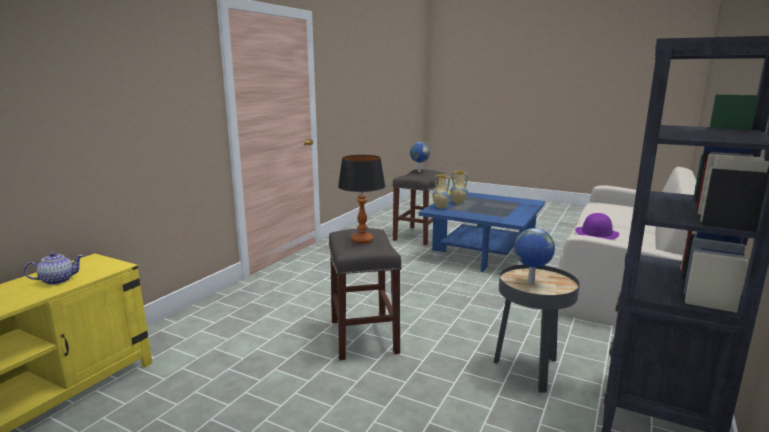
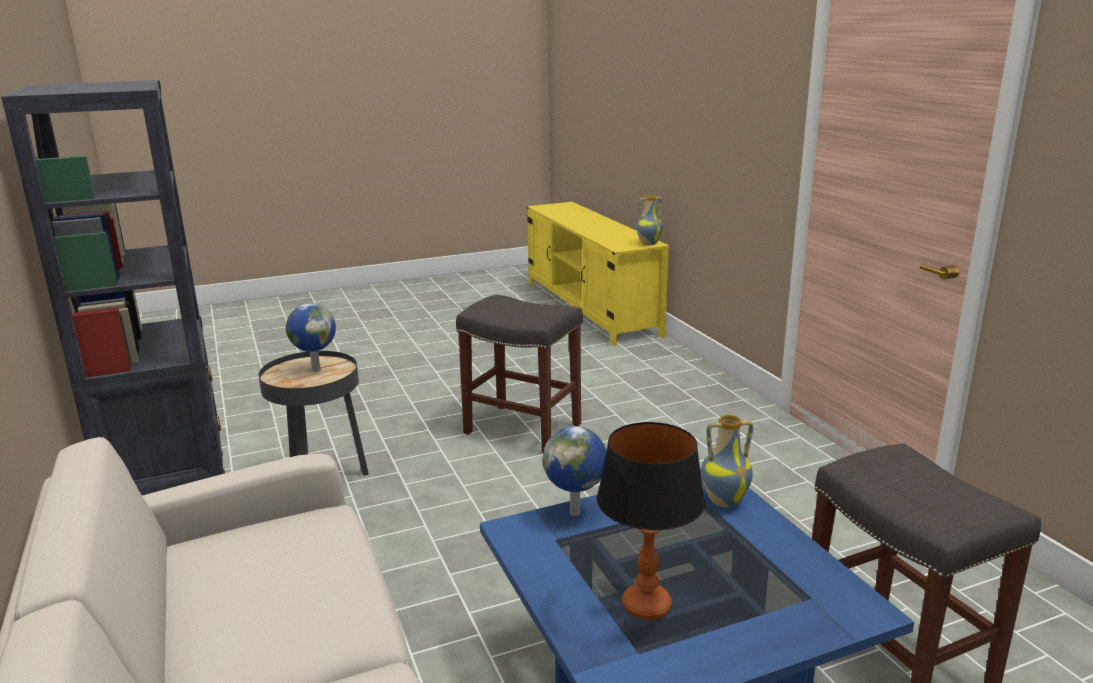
camera: 130 degrees right, 5 degrees up
teapot [24,252,84,285] -> none
table lamp [338,155,385,244] -> table lamp moved to [597,422,705,620]
globe [410,142,430,172] -> globe moved to [543,426,606,516]
vase [450,171,468,204] -> vase moved to [636,195,663,245]
purple hat [575,213,619,240] -> none

